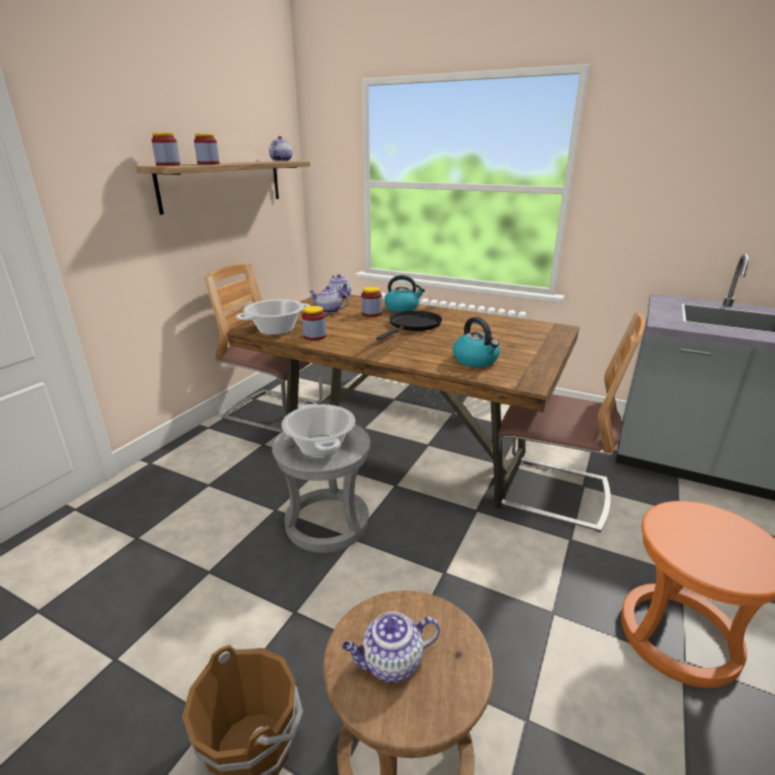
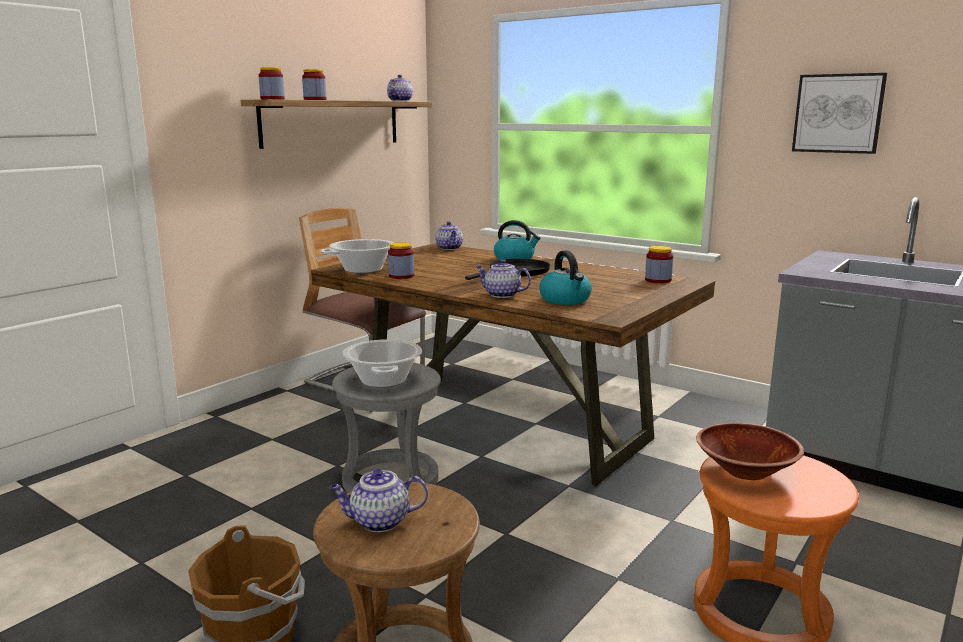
camera: 10 degrees right, 10 degrees down
teapot [309,286,349,314] -> teapot moved to [476,259,531,298]
jar [361,287,382,317] -> jar moved to [645,246,673,283]
chair [494,312,645,532] -> none
none -> brown bowl [696,423,804,480]
none -> picture [792,73,887,154]

